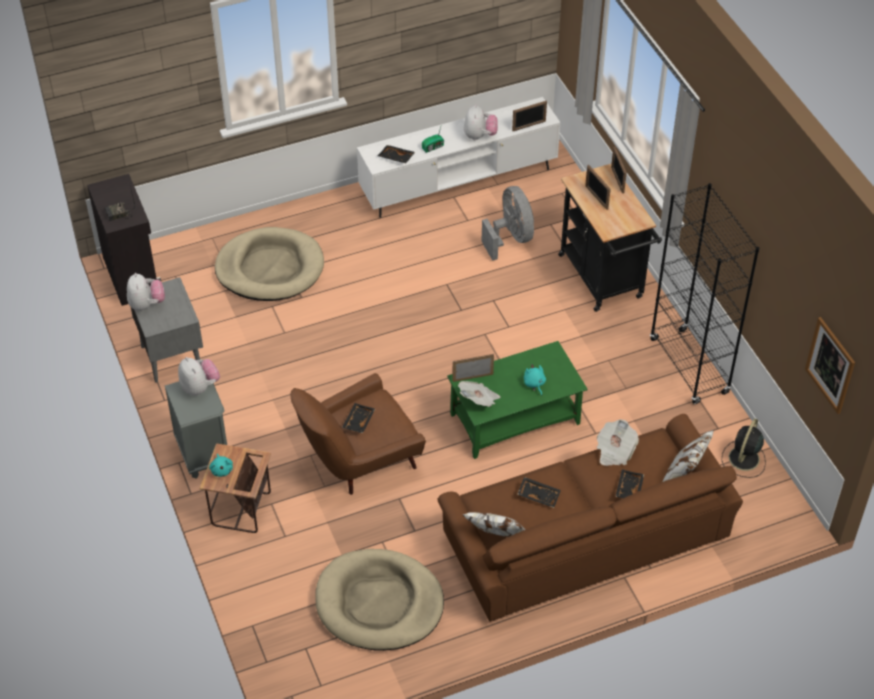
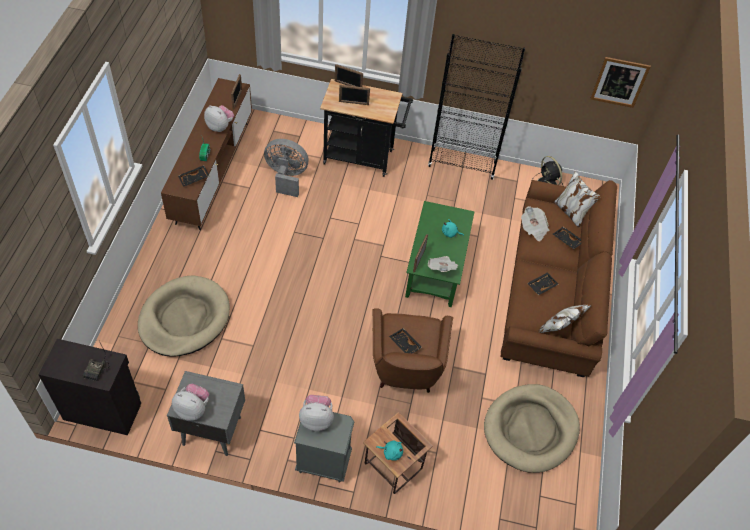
camera: 60 degrees left, 5 degrees up
white tv stand [357,97,560,218] -> brown tv stand [161,78,252,230]

